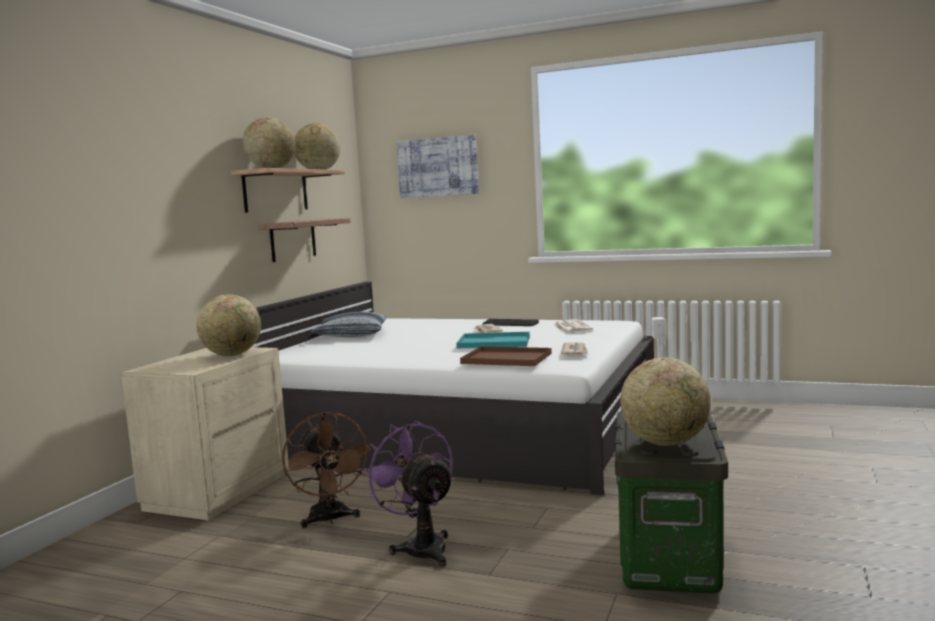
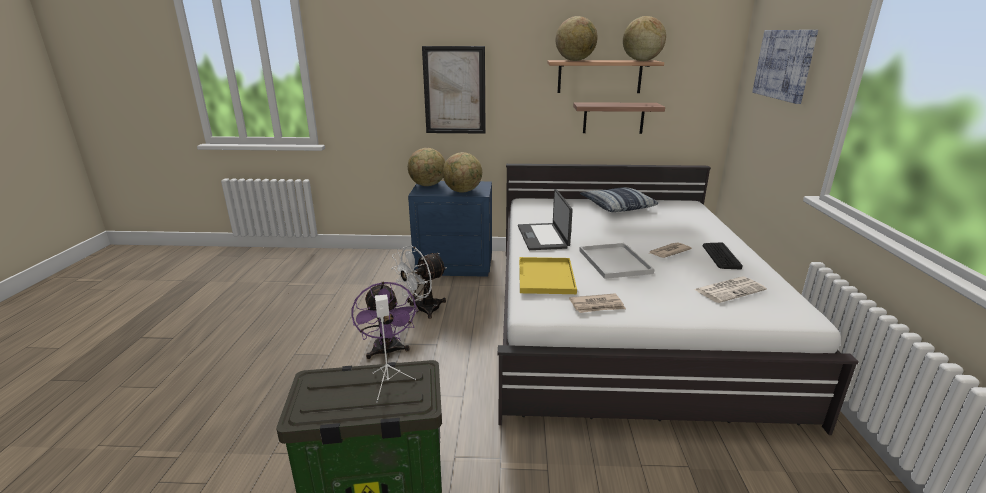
camera: 70 degrees right, 15 degrees up
beige nightstand [121,347,289,520] -> blue nightstand [408,181,492,277]
brown fan [282,412,371,528] -> white fan [391,245,447,319]
purple fan [362,421,454,566] -> purple fan turned 120 degrees clockwise [352,282,418,359]
turquoise tray [456,332,530,348] -> white tray [579,243,654,279]
brown tray [460,346,552,366] -> yellow tray [519,257,577,294]
globe [620,357,711,446] -> globe moved to [408,148,445,186]
none -> picture [422,46,485,134]
none -> laptop [518,189,573,250]

